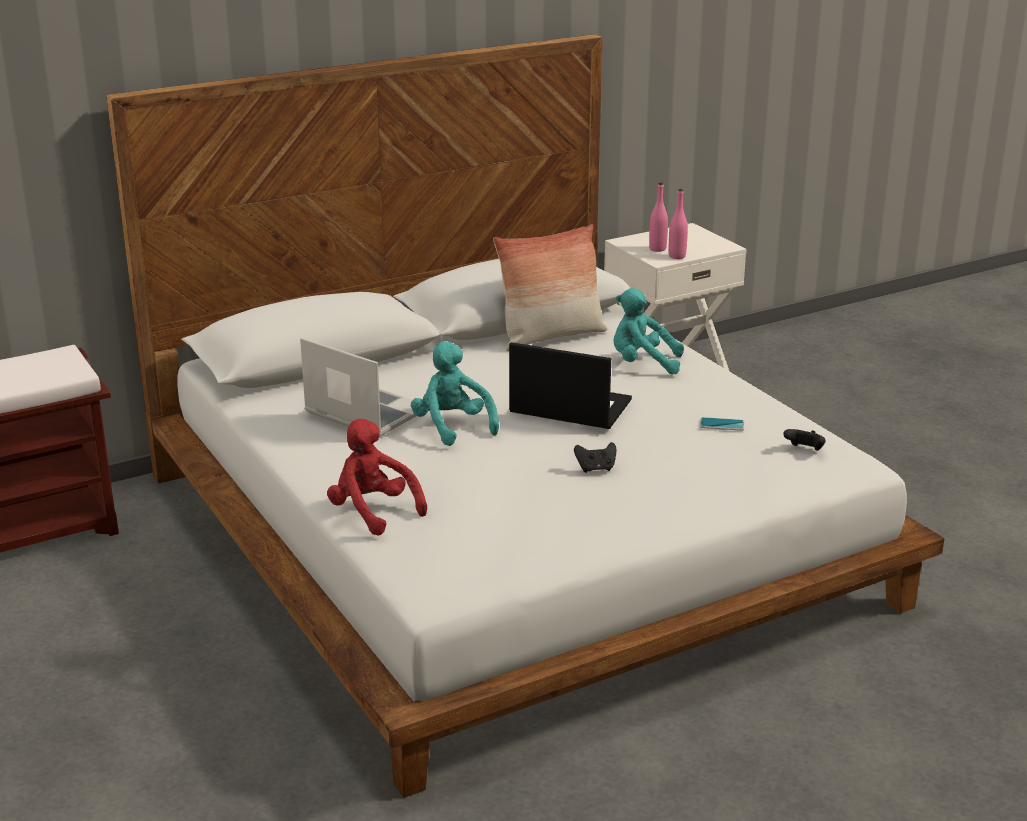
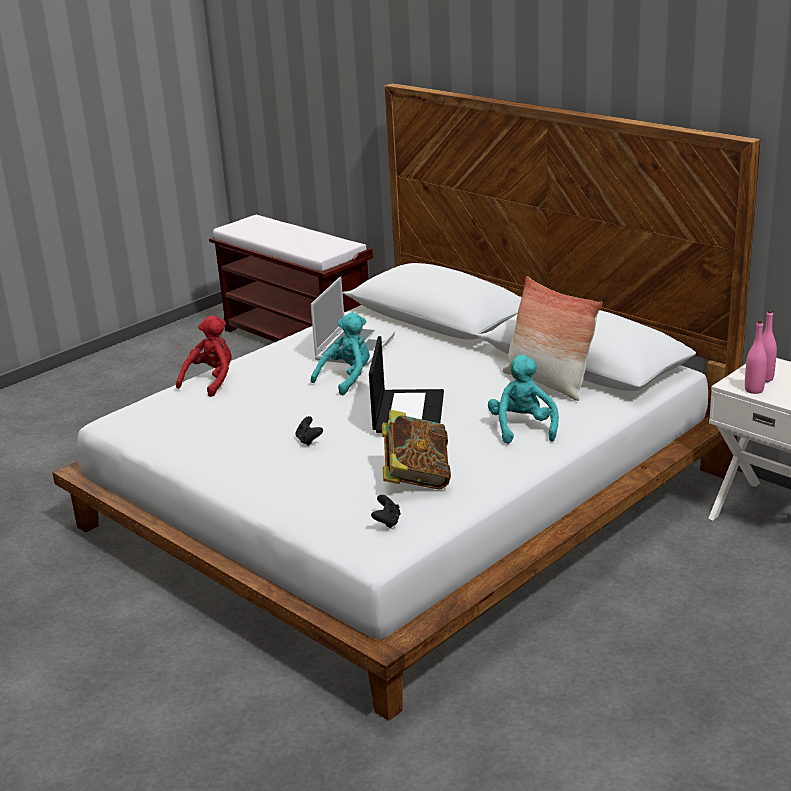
camera: 75 degrees right, 0 degrees up
phone [700,417,744,431] -> book [382,410,451,489]

